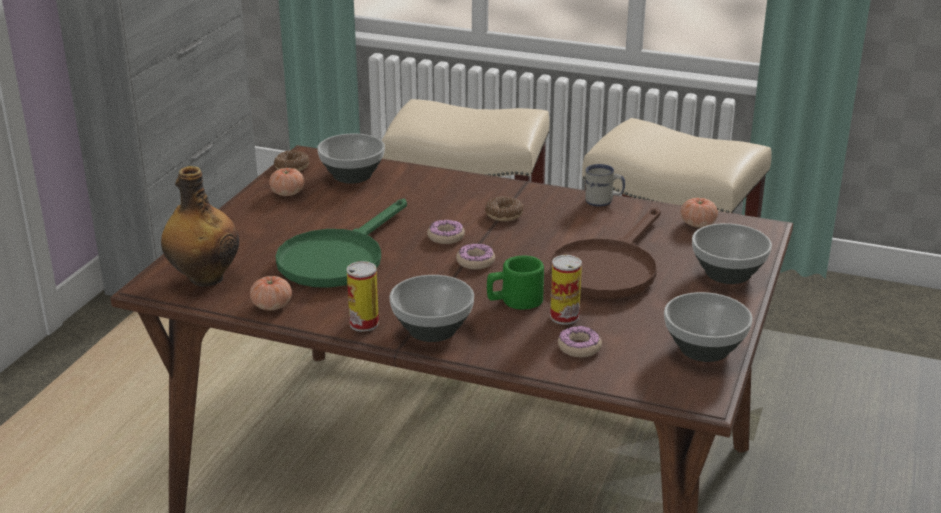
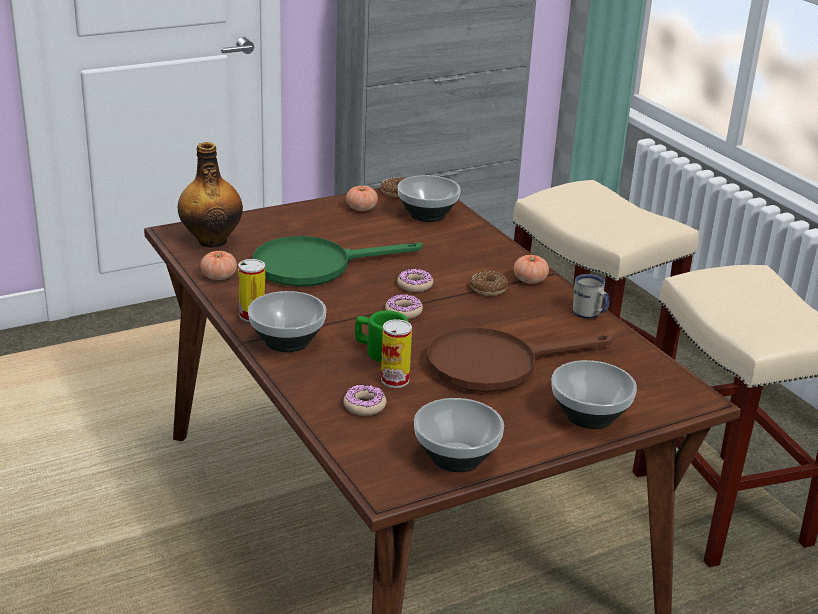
camera: 40 degrees right, 0 degrees up
tomato [681,198,718,228] -> tomato moved to [514,255,549,284]

